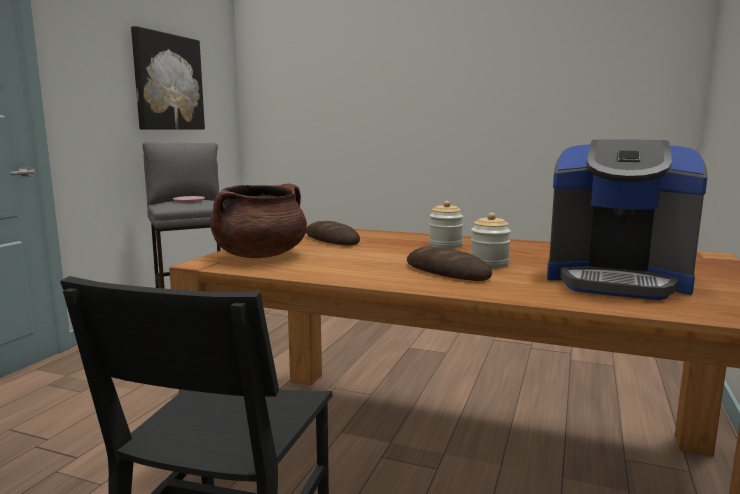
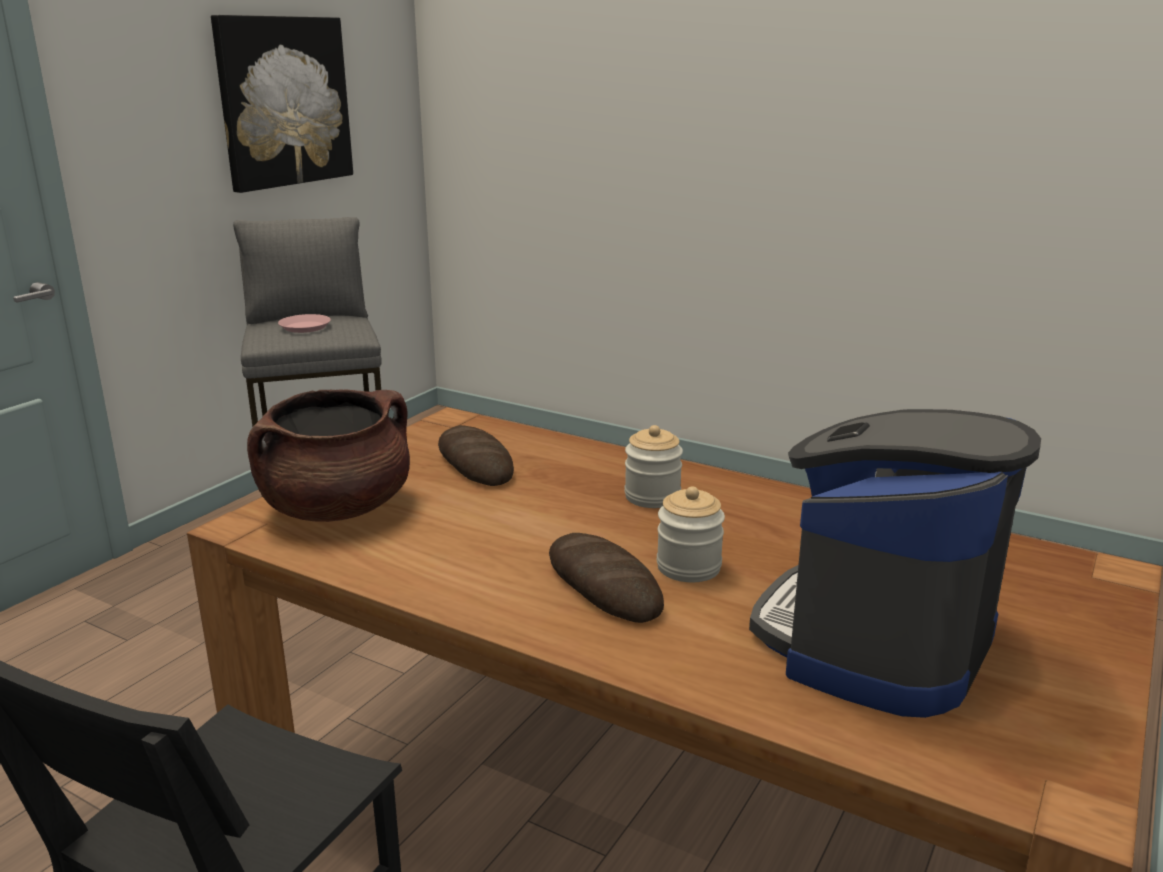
camera: 10 degrees right, 10 degrees up
coffee machine [547,139,708,300] -> coffee machine turned 90 degrees clockwise [749,409,1041,718]

